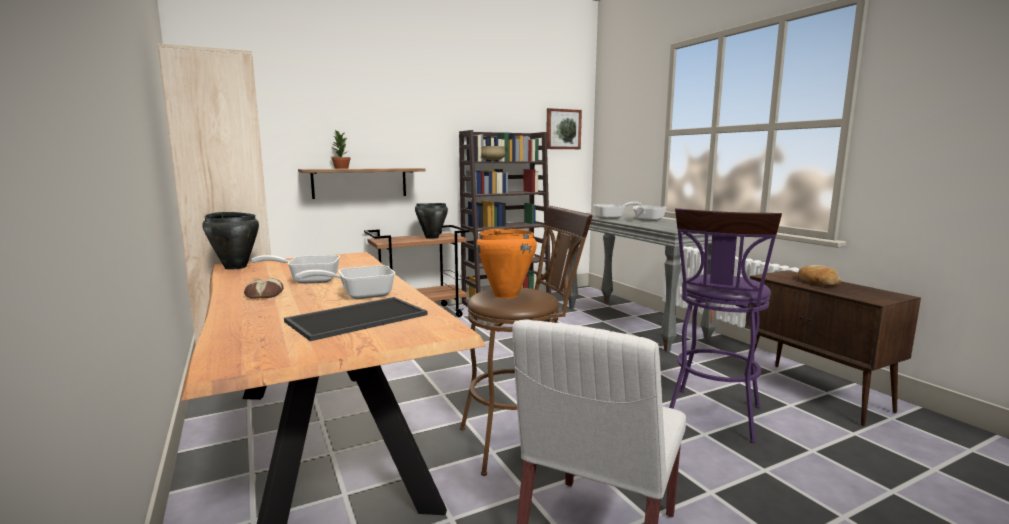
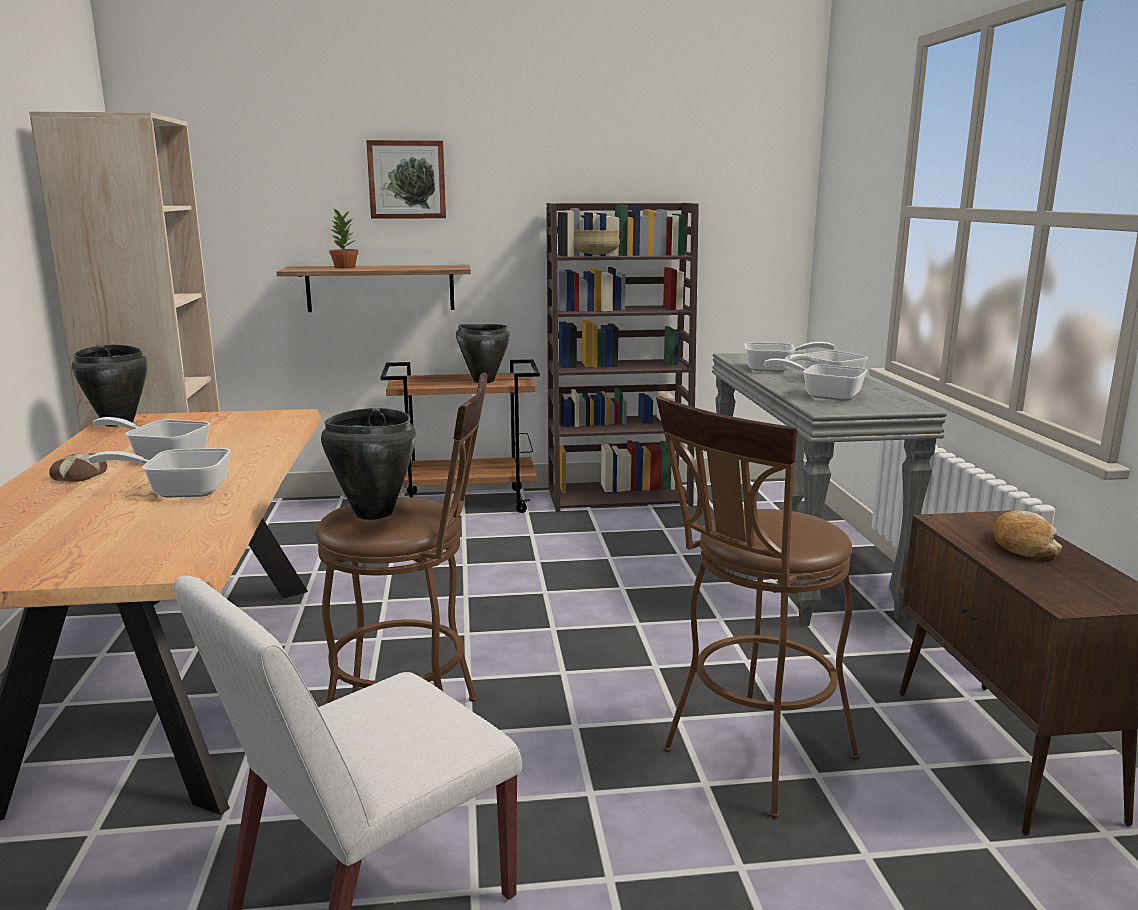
camera: 20 degrees right, 5 degrees up
tray [284,297,428,341] -> none
orange cooking pot [476,228,537,298] -> black cooking pot [321,408,416,520]
picture [546,108,582,149] -> picture moved to [366,140,446,219]
purple stool [669,208,782,443] -> brown stool [656,396,860,818]
none -> frying pan [764,358,867,401]

